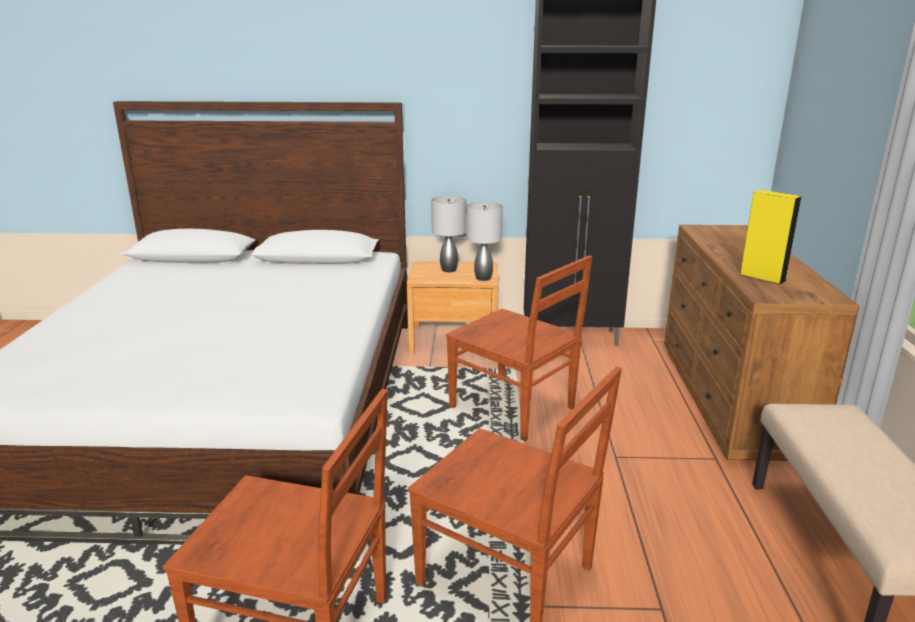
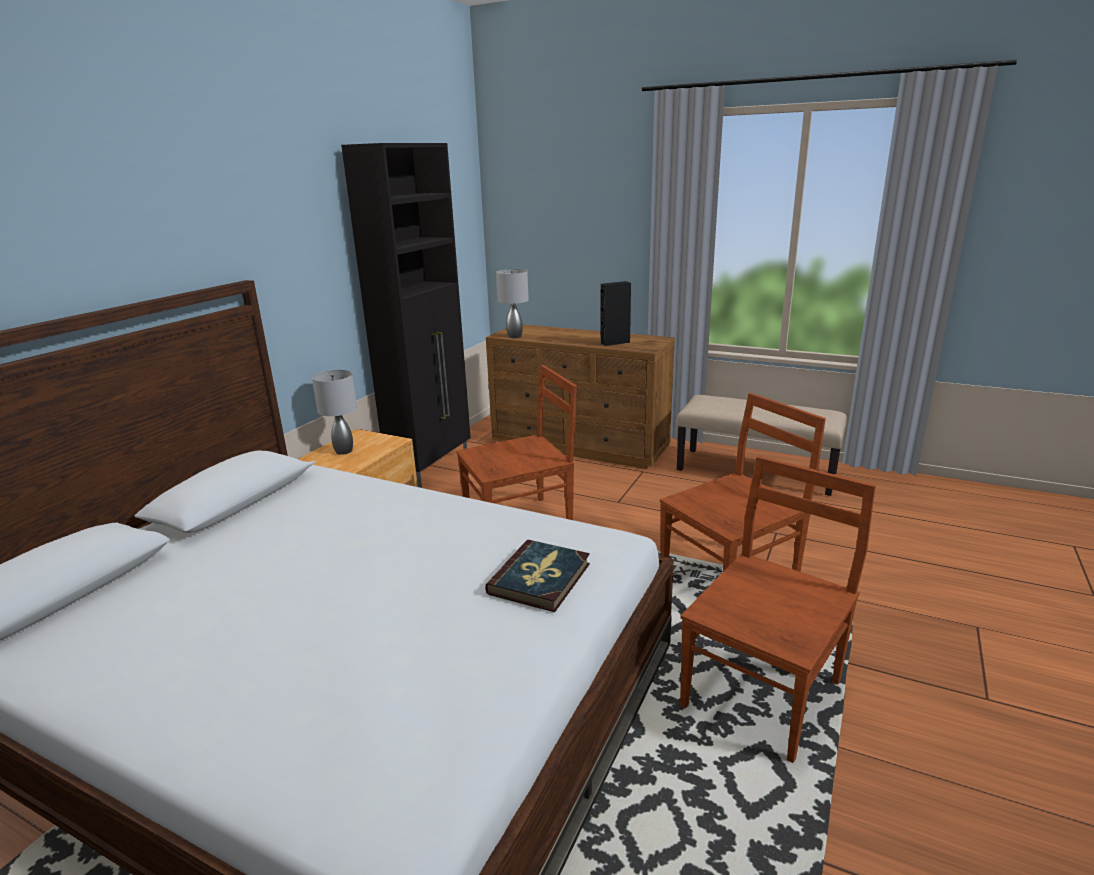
camera: 65 degrees left, 0 degrees up
grey table lamp [466,202,503,281] -> grey table lamp moved to [496,269,529,338]
yellow speaker [740,190,802,285] -> black speaker [600,281,631,346]
none -> book [485,540,590,612]

